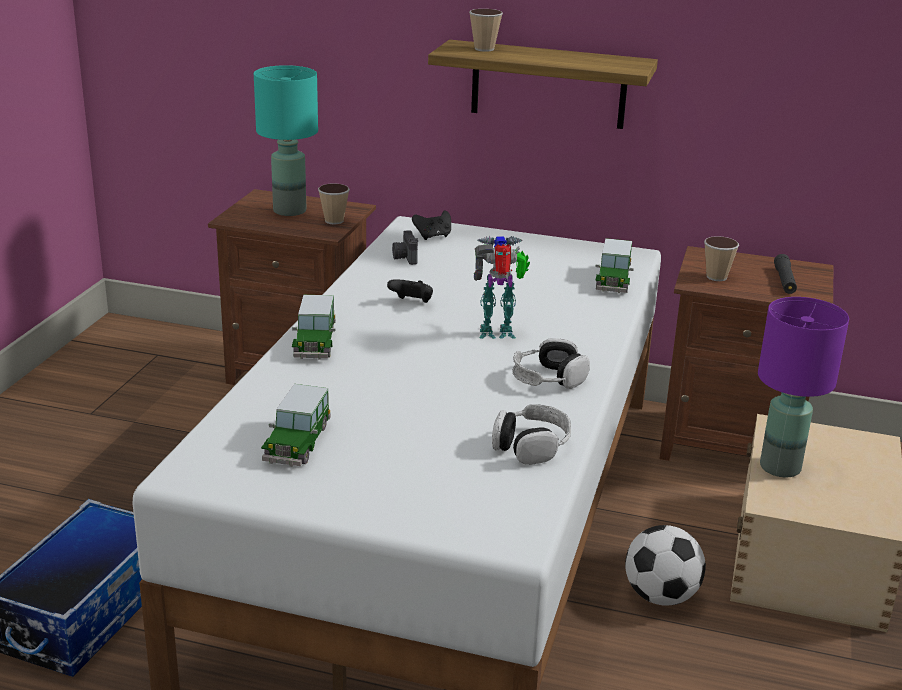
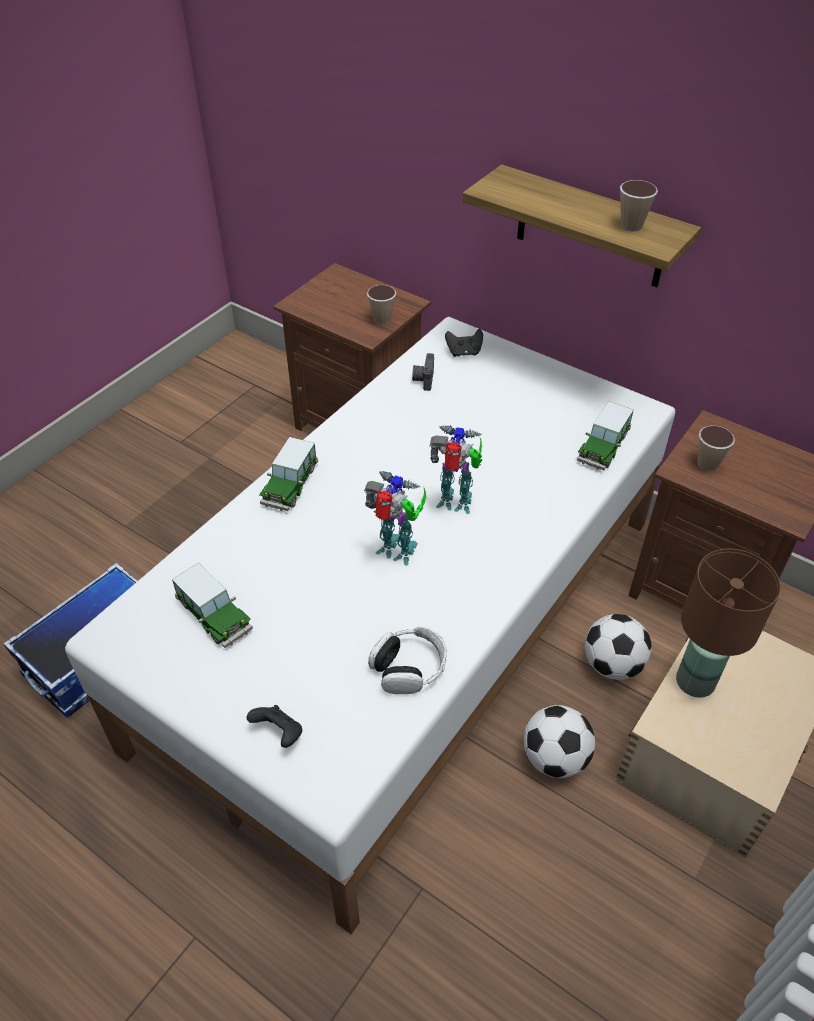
camera: 20 degrees right, 20 degrees up
turquoise table lamp [254,65,318,216] -> none
toy car [261,384,331,467] -> toy car turned 75 degrees counterclockwise [172,563,253,648]
black game controller [387,279,433,303] -> black game controller moved to [246,705,302,748]
cup [469,9,503,52] -> cup moved to [620,180,658,231]
headphones [513,338,590,389] -> none
purple table lamp [758,297,849,477] -> brown table lamp [676,548,781,698]
black flashlight [774,254,797,294] -> none
none -> toy robot [364,471,426,566]
none -> football [584,614,652,680]

